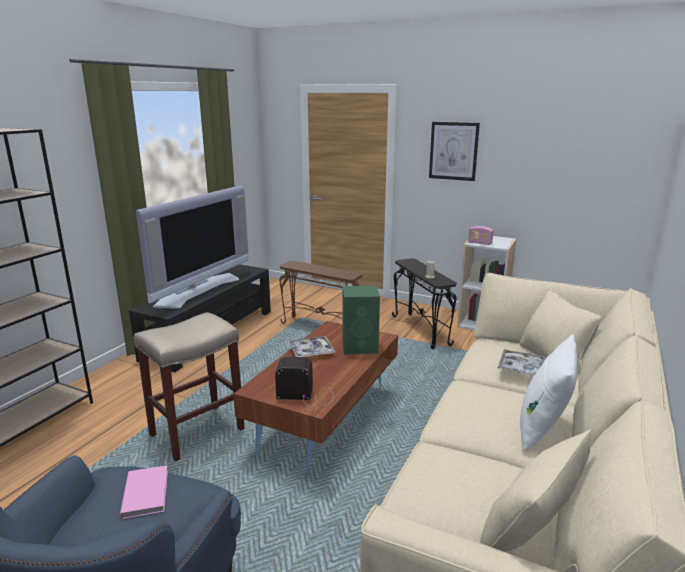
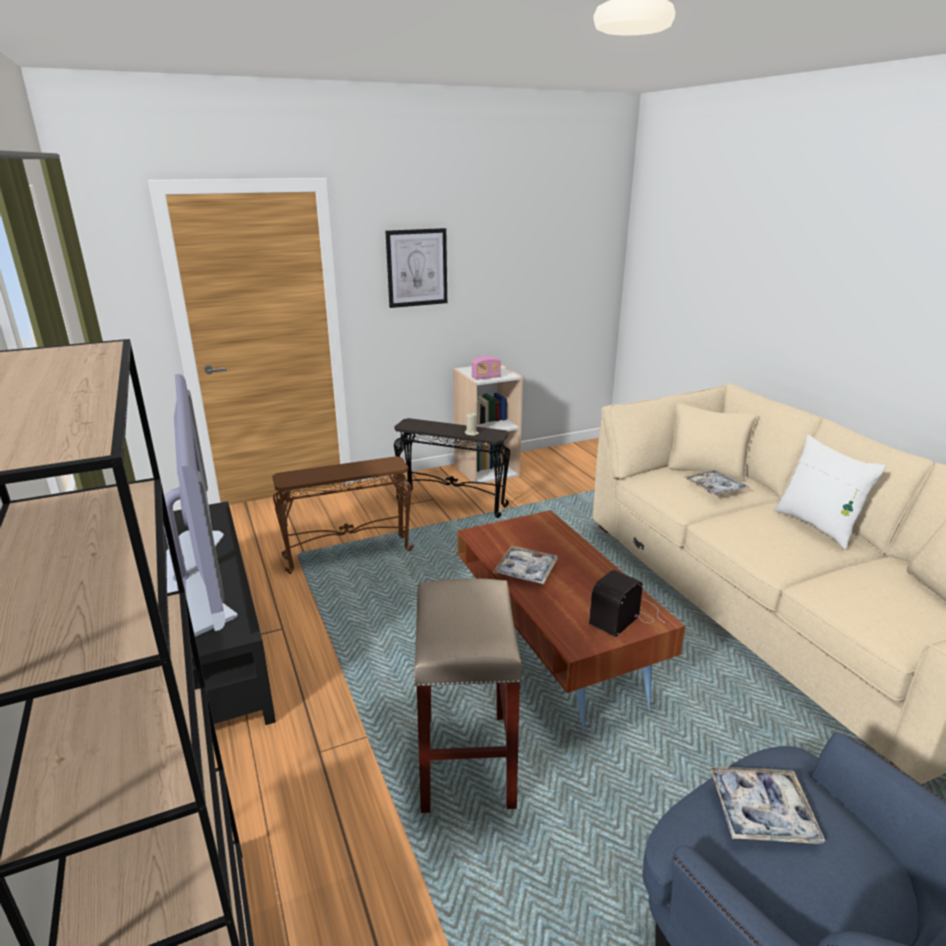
camera: 50 degrees left, 5 degrees up
pink book [120,465,168,519] -> tray [710,767,825,844]
green speaker [343,286,380,354] -> none

